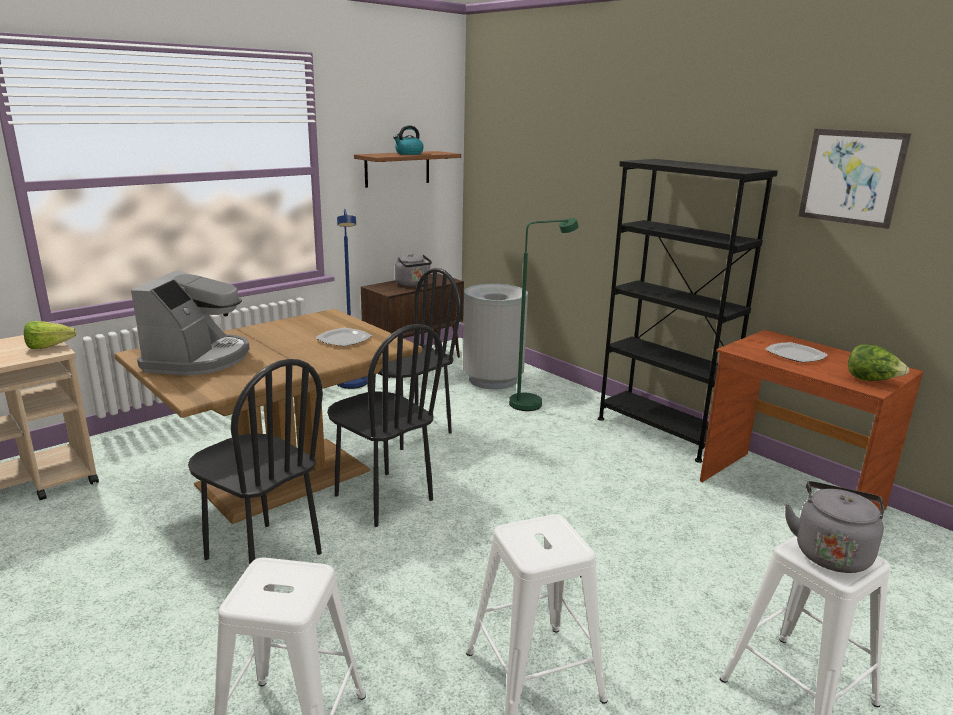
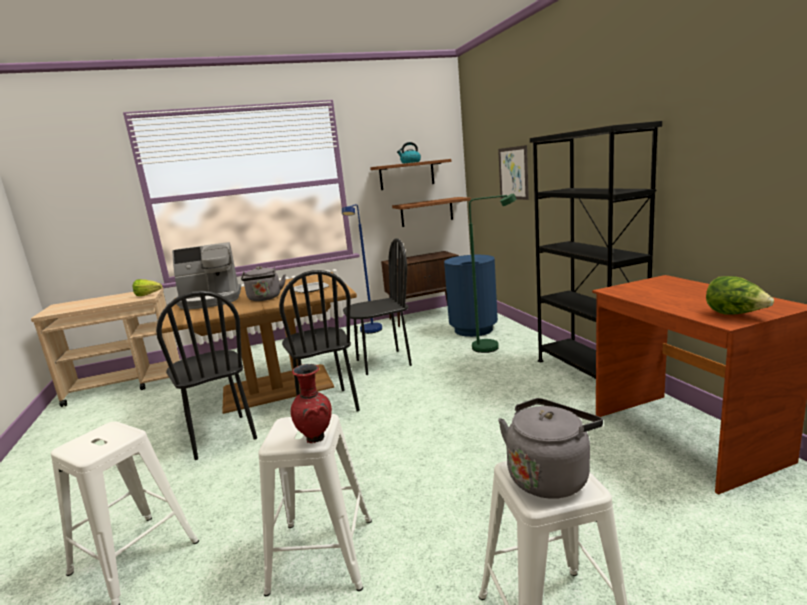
camera: 25 degrees right, 5 degrees down
coffee machine [131,270,250,376] -> coffee machine turned 45 degrees clockwise [172,242,241,309]
grey kettle [395,254,432,287] -> grey kettle moved to [241,266,286,301]
grey trash can [463,284,528,389] -> blue trash can [444,255,498,337]
plate [765,342,828,362] -> none
picture [798,129,911,229] -> picture moved to [498,145,529,200]
none -> red vase [291,364,332,443]
none -> shelf [392,197,471,227]

